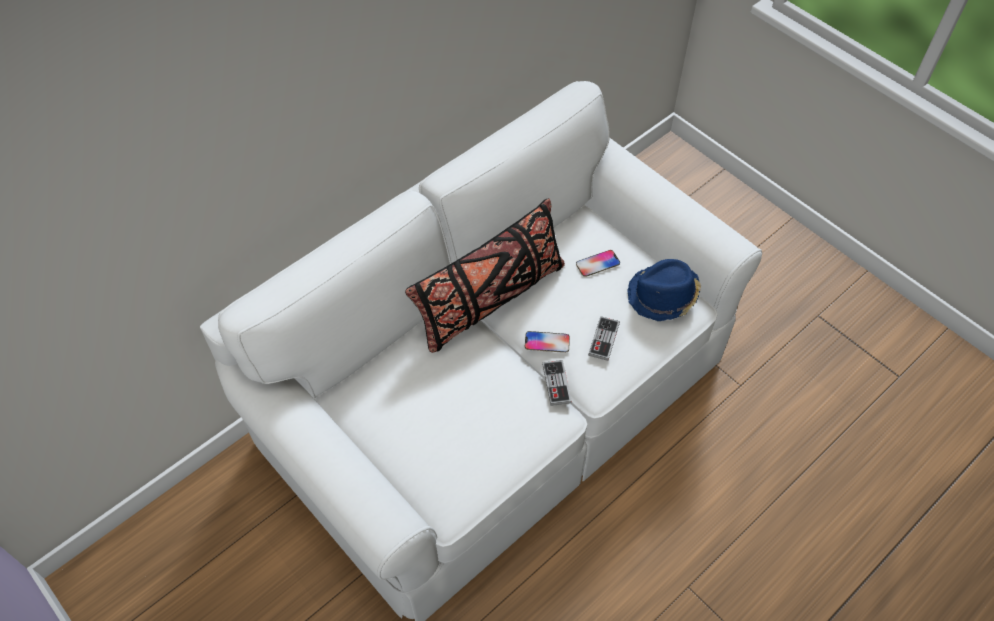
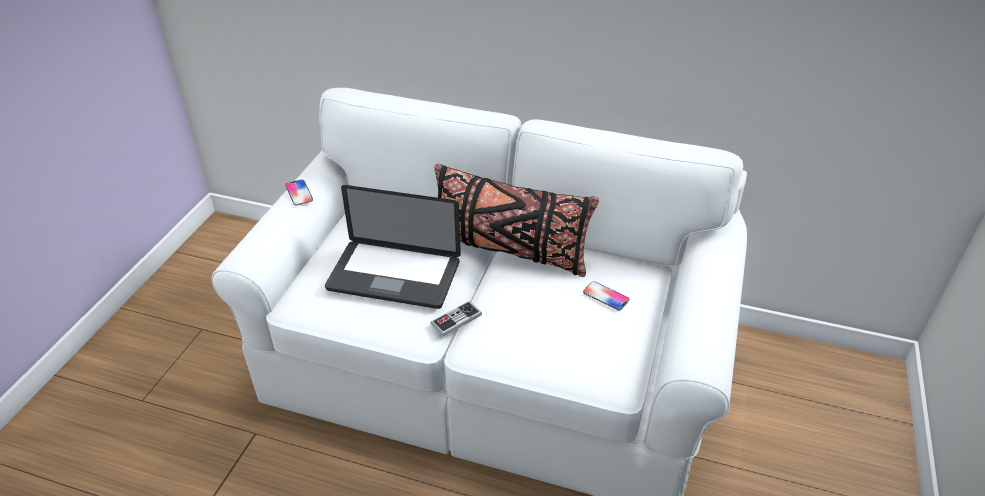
camera: 60 degrees right, 15 degrees down
phone [525,331,570,353] -> phone moved to [285,179,313,206]
game controller [588,316,620,361] -> none
blue hat [628,259,701,321] -> none
none -> laptop [325,185,461,309]

